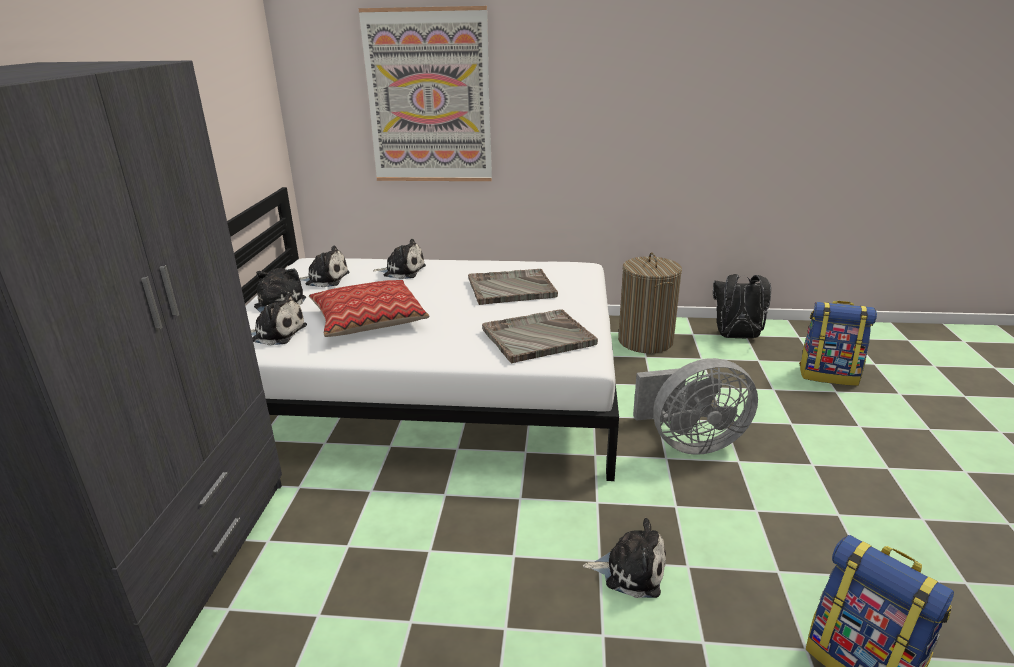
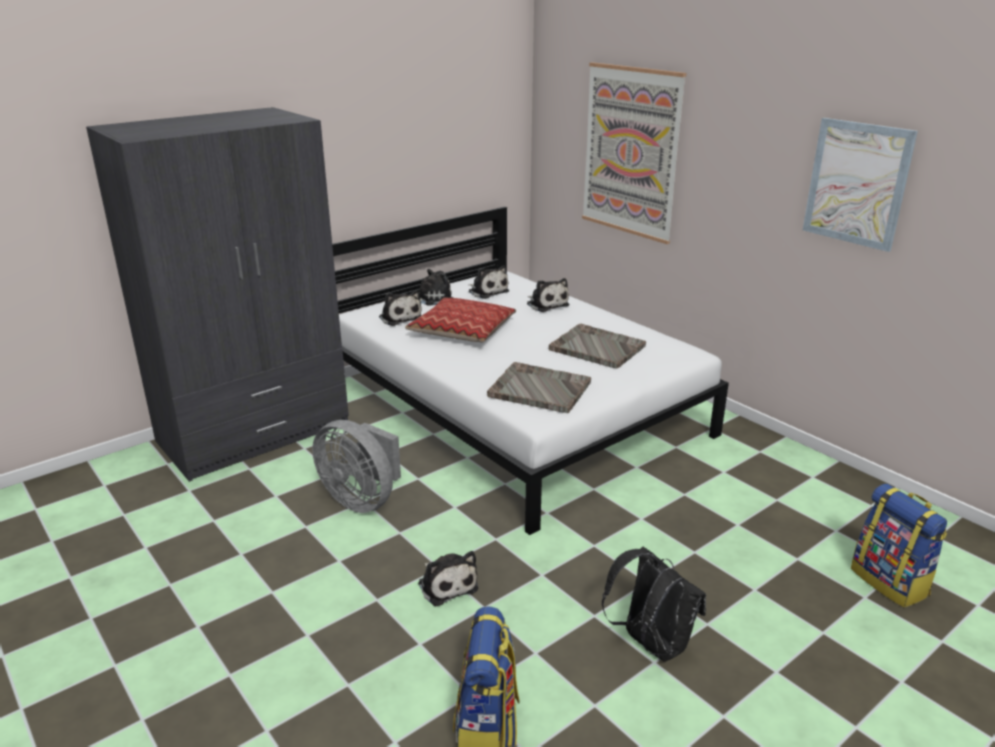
camera: 45 degrees right, 0 degrees up
laundry basket [618,252,682,353] -> none
grey fan [633,358,758,455] -> grey fan moved to [312,420,401,513]
black backpack [713,274,771,338] -> black backpack moved to [602,547,706,662]
none -> picture [803,118,918,252]

